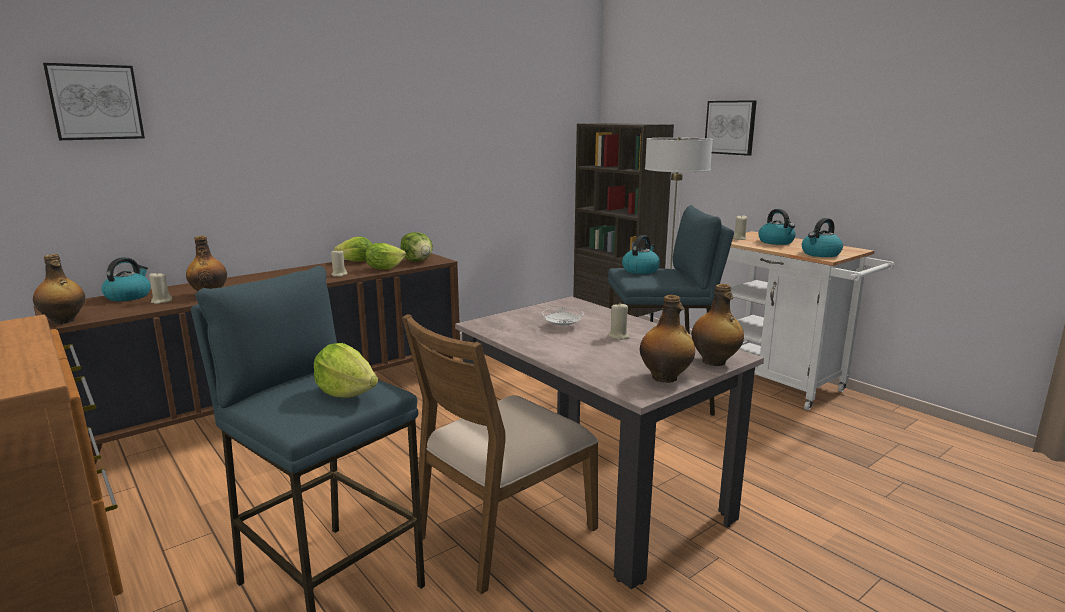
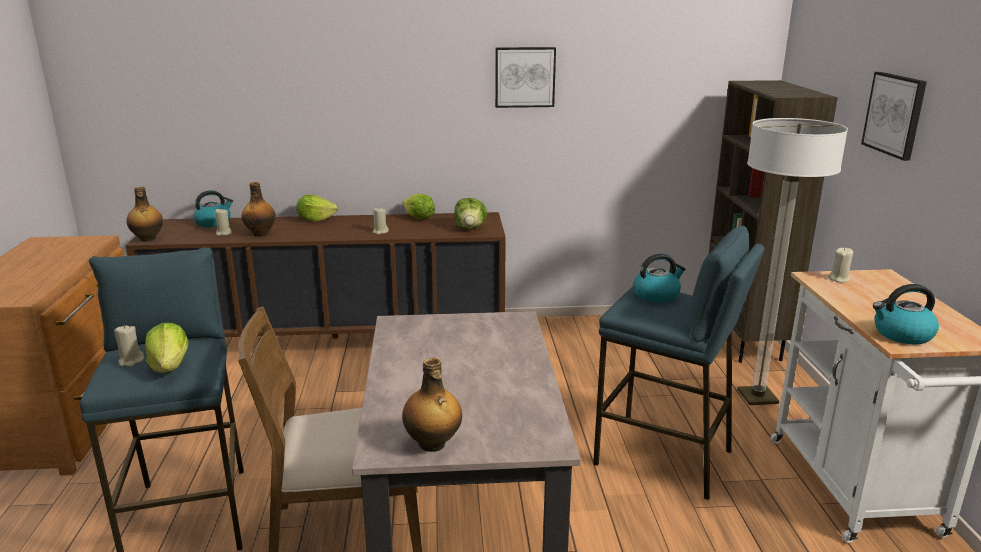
camera: 35 degrees right, 5 degrees up
picture [43,63,145,140] -> picture moved to [495,47,556,108]
lettuce [365,243,406,270] -> lettuce moved to [296,194,338,222]
white plate [542,307,583,326] -> none
beige candle [609,302,630,340] -> beige candle moved to [114,325,144,367]
bottle [692,284,744,366] -> none
kettle [759,209,796,245] -> none

